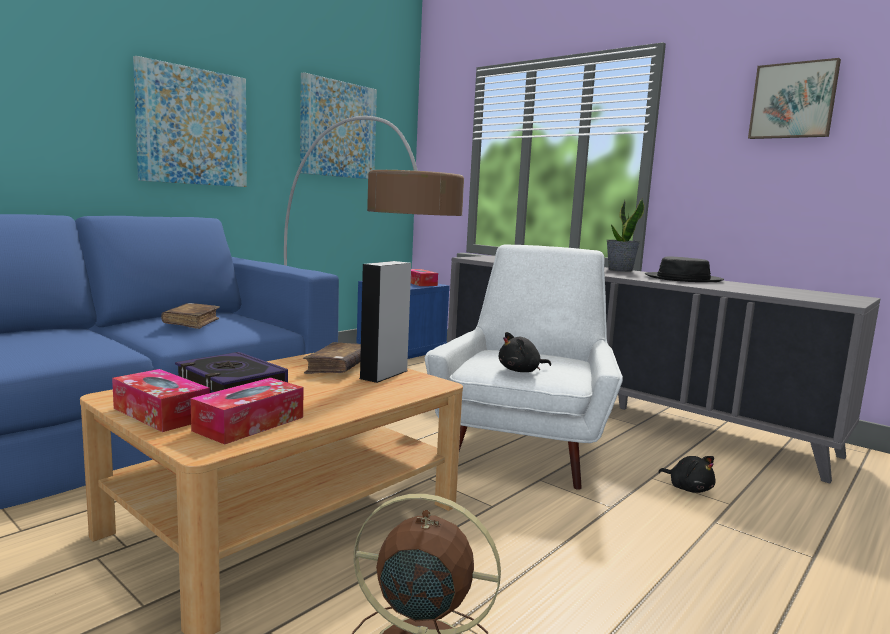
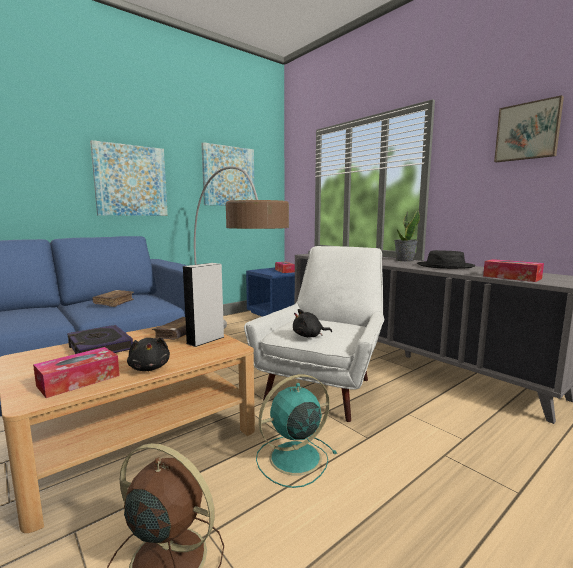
camera: 10 degrees right, 0 degrees up
tissue box [112,369,210,432] -> tissue box moved to [483,259,544,282]
black plush toy [658,456,716,493] -> black plush toy moved to [127,337,170,371]
none -> turquoise fan [256,374,337,488]

